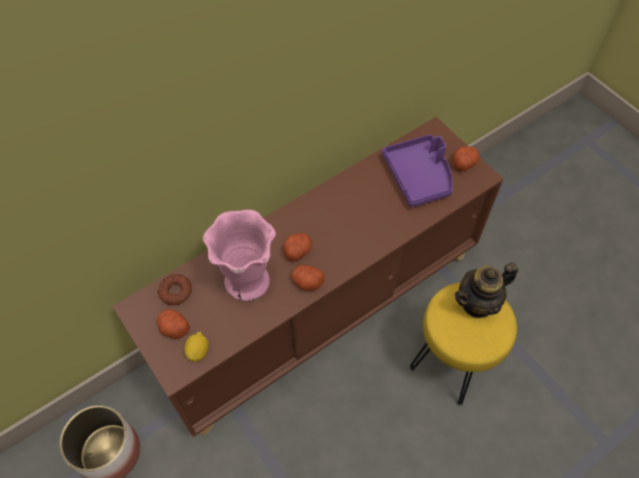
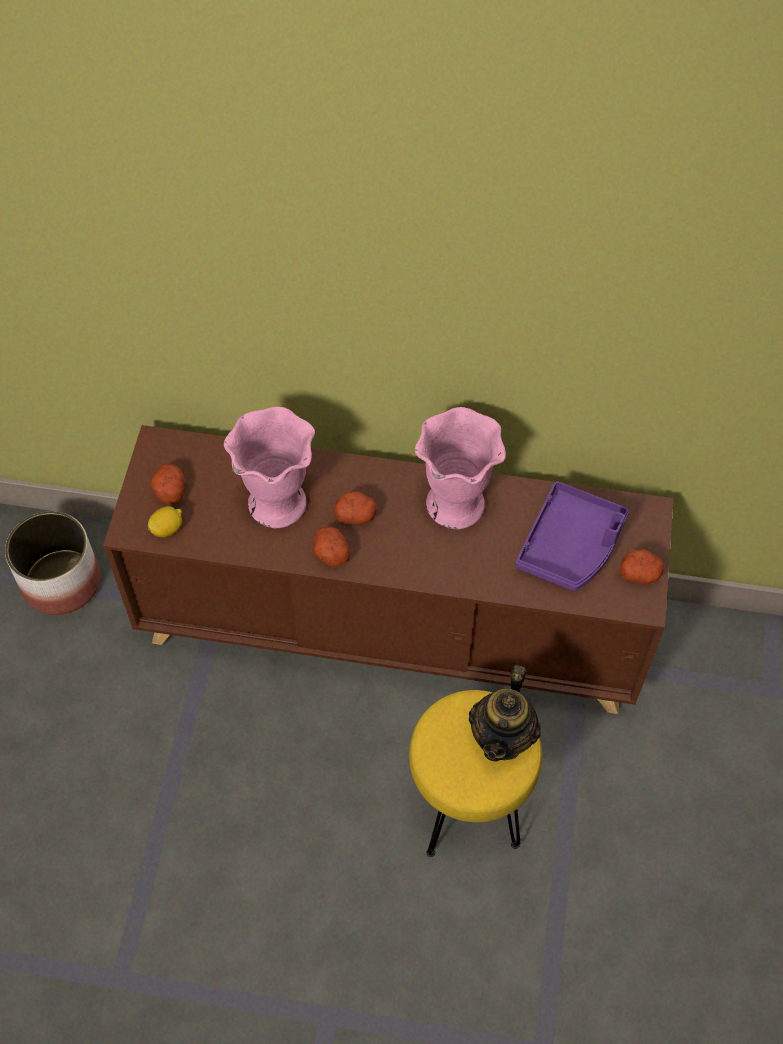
camera: 45 degrees right, 0 degrees up
donut [158,274,192,305] -> none
teapot [455,263,518,318] -> teapot turned 90 degrees counterclockwise [469,665,541,762]
none -> pink vase [415,407,506,529]

